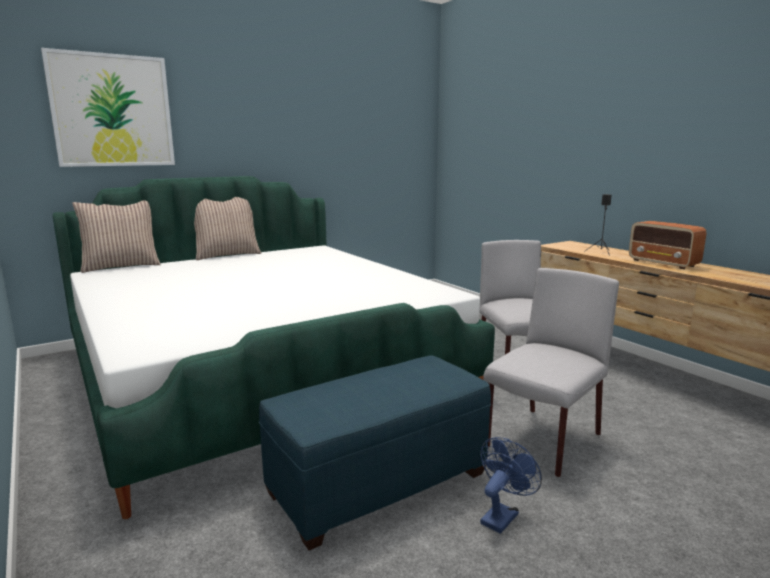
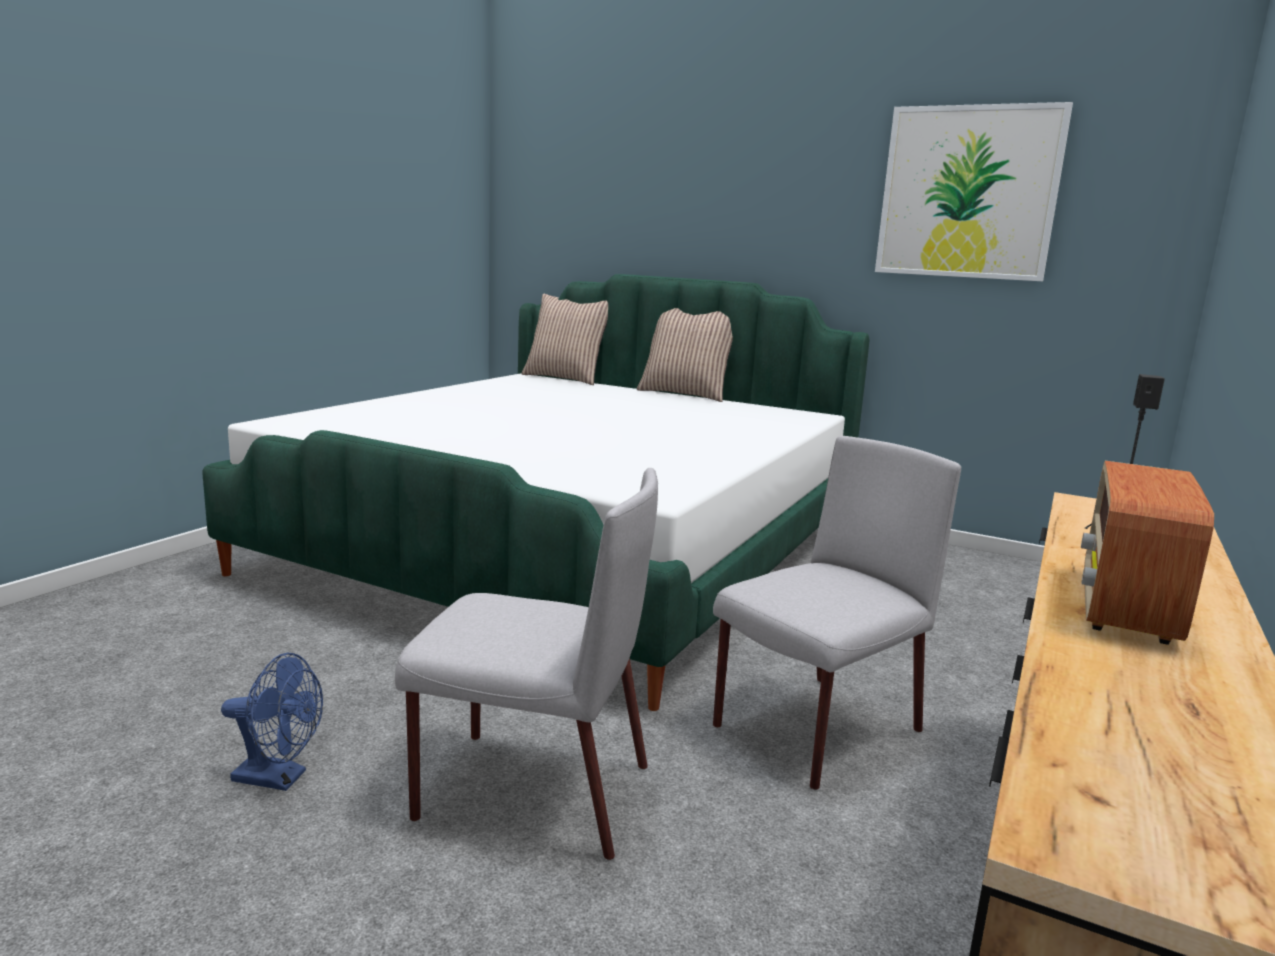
camera: 60 degrees right, 0 degrees up
picture [41,48,175,167] -> picture moved to [875,102,1073,281]
blue ottoman [259,355,491,550] -> none

